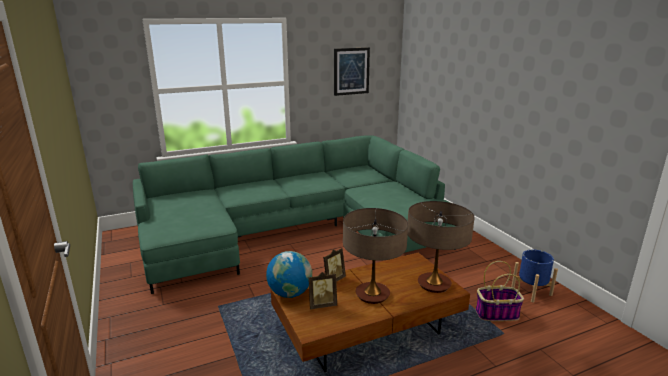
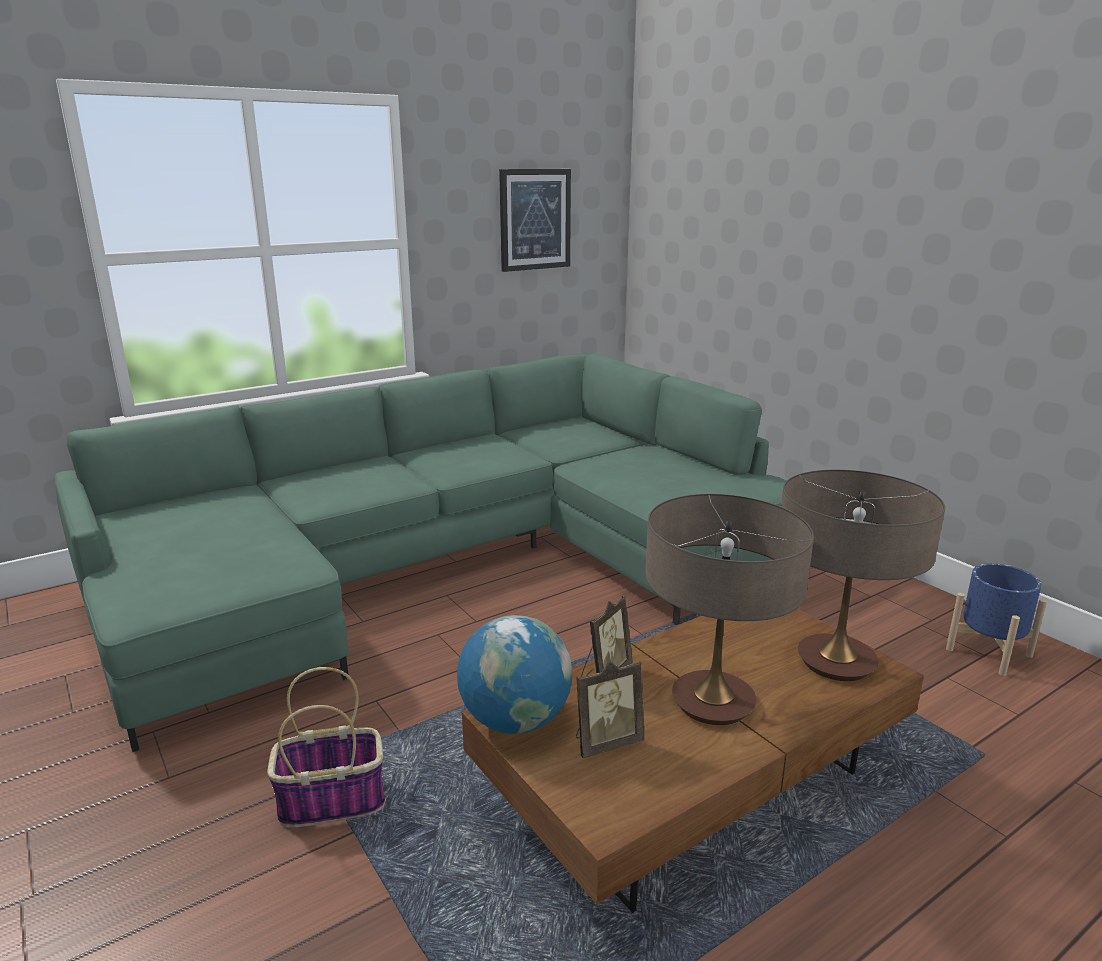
camera: 10 degrees left, 0 degrees up
basket [476,261,524,321] -> basket moved to [267,667,385,827]

